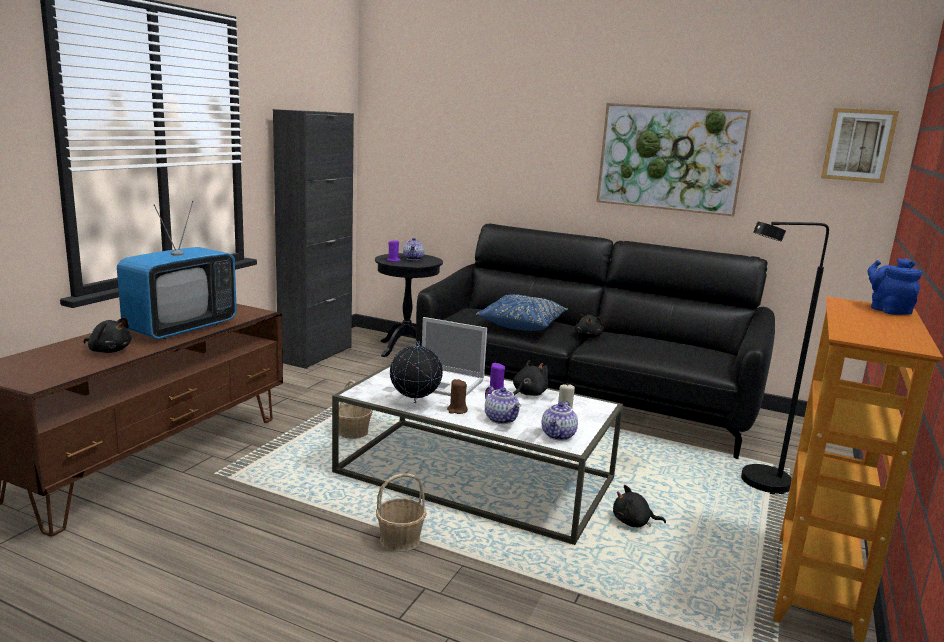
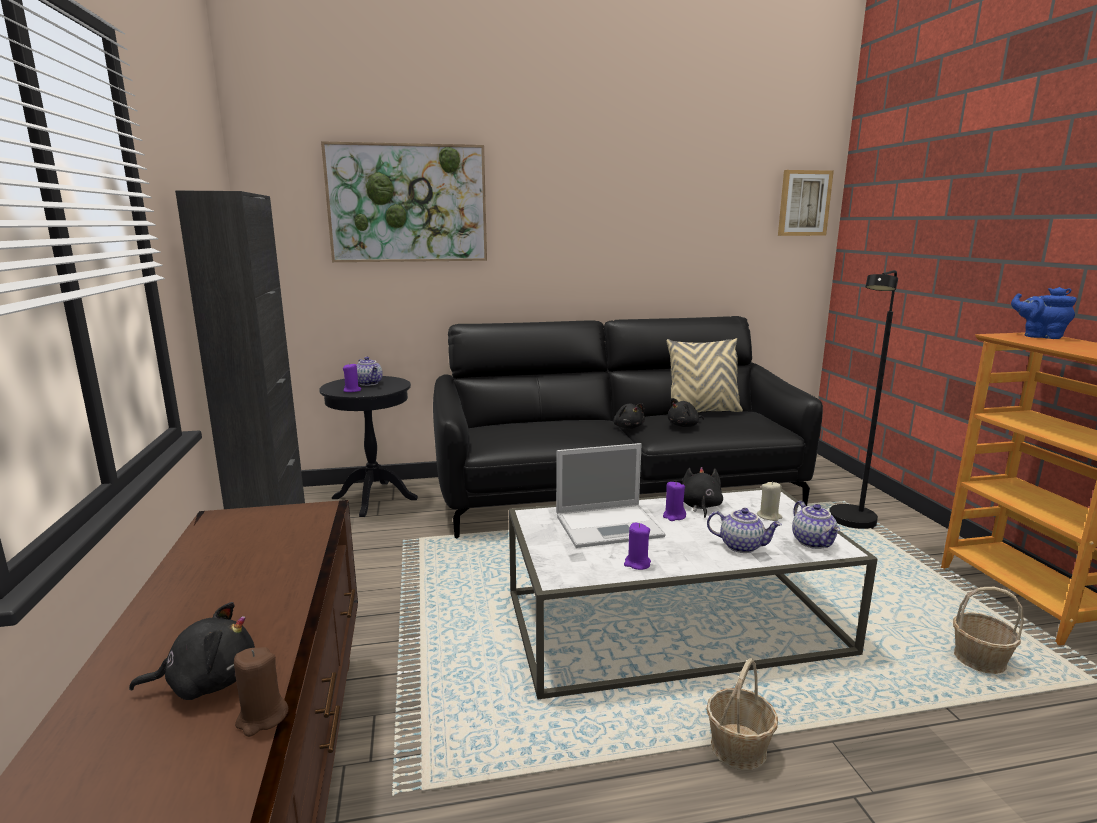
camera: 35 degrees left, 0 degrees up
television [117,201,237,339] -> none
basket [339,380,373,439] -> basket moved to [953,587,1024,674]
globe [390,340,443,403] -> purple candle [624,522,651,570]
brown candle [447,379,468,414] -> brown candle moved to [234,647,288,737]
blue pillow [476,294,568,331] -> none
picture [596,103,751,216] -> picture moved to [321,141,487,262]
black plush toy [613,485,666,527] -> black plush toy moved to [668,398,704,427]
none -> beige pillow [667,338,743,412]

